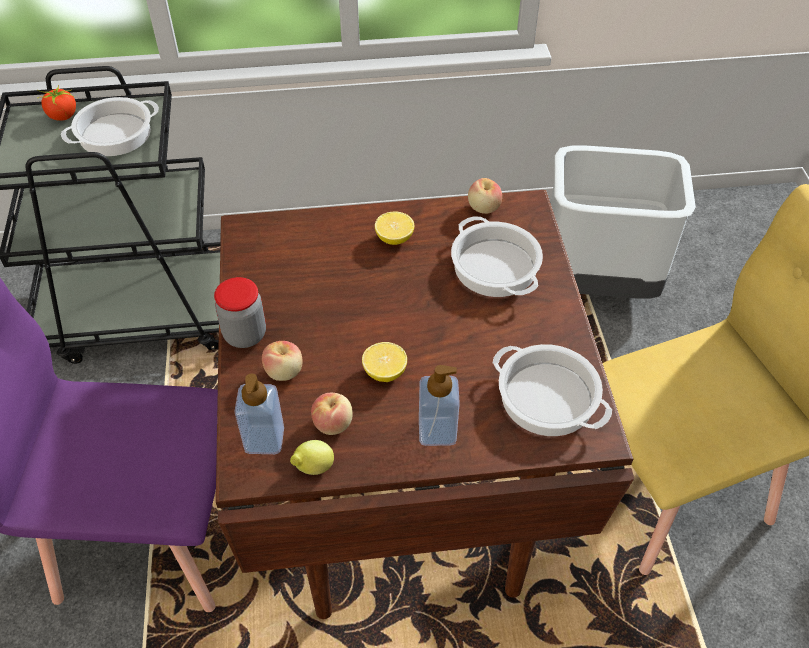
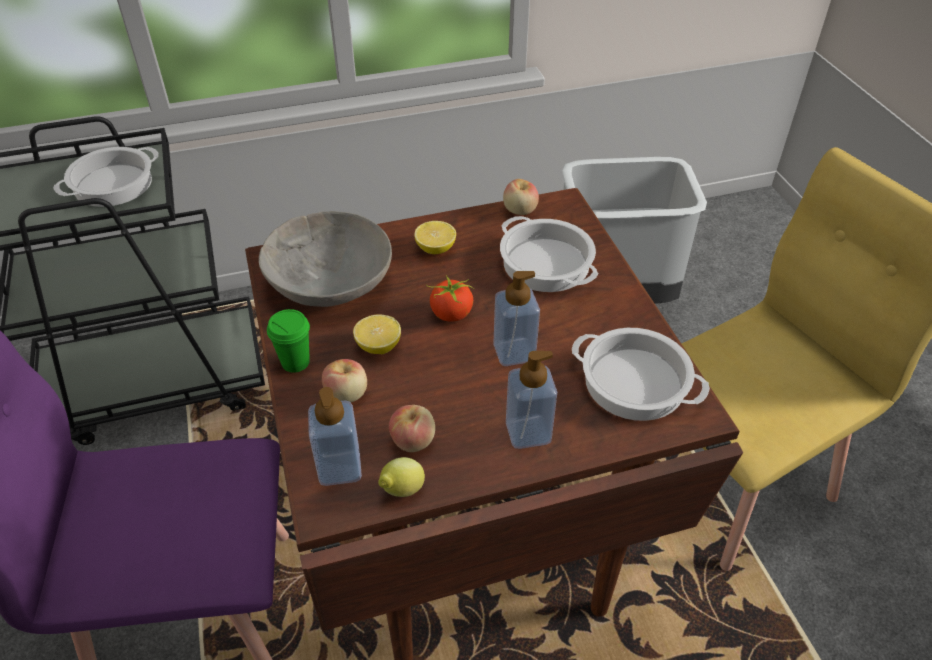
camera: 10 degrees left, 5 degrees down
tomato [37,85,76,121] -> tomato moved to [426,275,474,322]
jar [214,277,266,348] -> green cup [267,309,310,373]
lemon [362,342,407,382] -> lemon moved to [353,314,401,354]
none -> grey bowl [259,211,392,307]
none -> soap dispenser [493,271,540,366]

